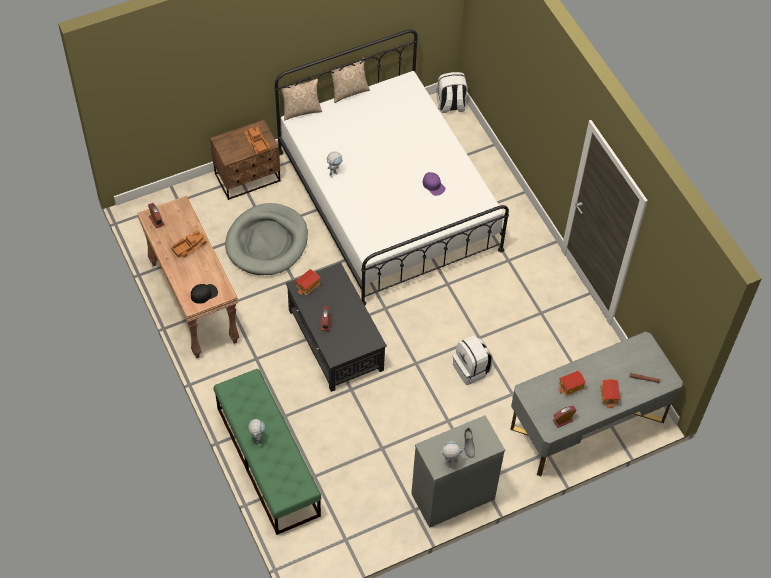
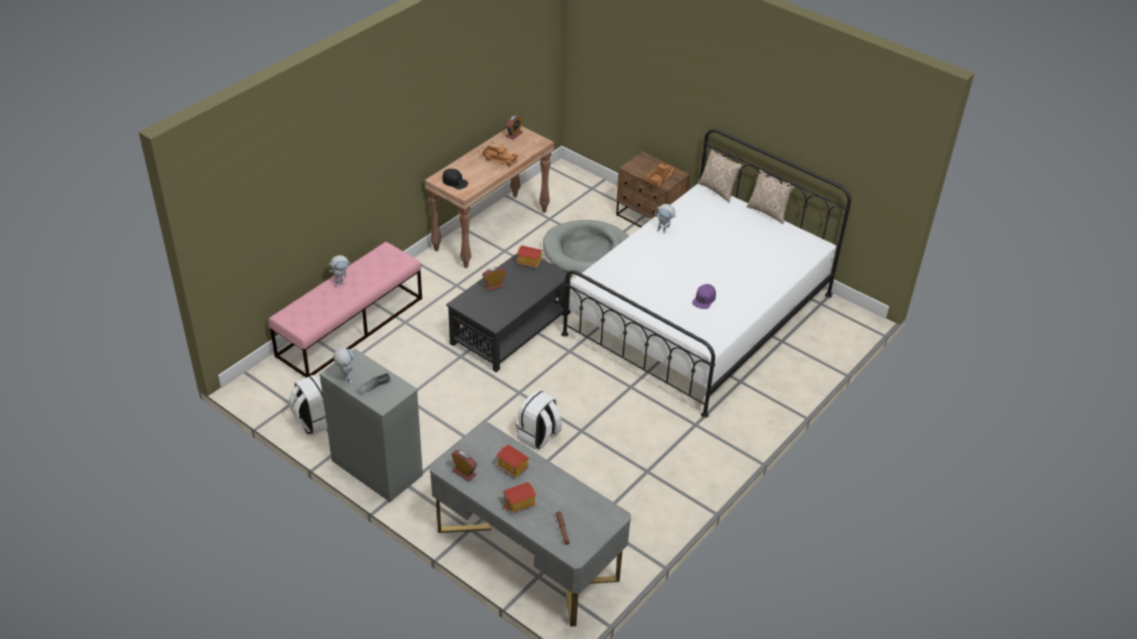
camera: 65 degrees right, 15 degrees down
green bench [213,369,321,535] -> pink bench [268,242,422,377]
white backpack [436,72,468,113] -> white backpack moved to [289,375,327,435]

